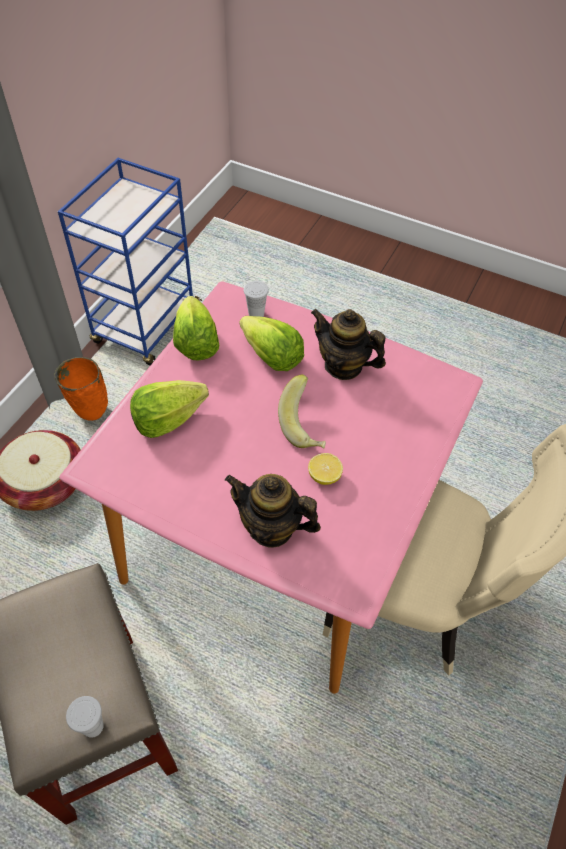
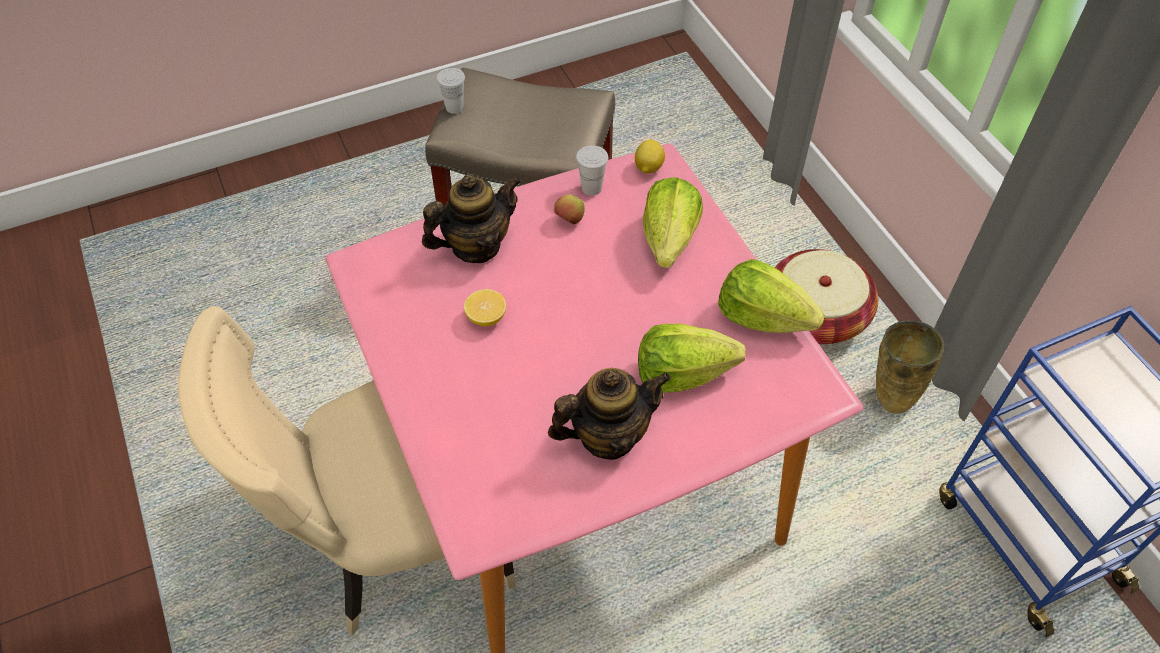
camera: 130 degrees right, 0 degrees up
orange vase [54,357,108,421] -> beige vase [876,320,944,414]
white cup [244,281,269,317] -> white cup moved to [576,145,608,196]
banana [278,374,326,448] -> none
none -> apple [554,194,585,224]
none -> lemon [635,140,665,174]

